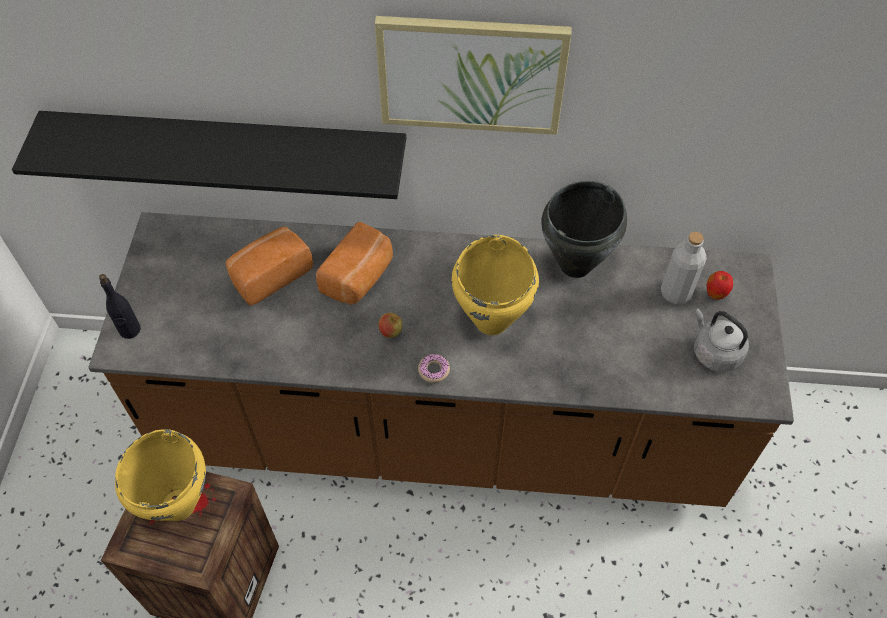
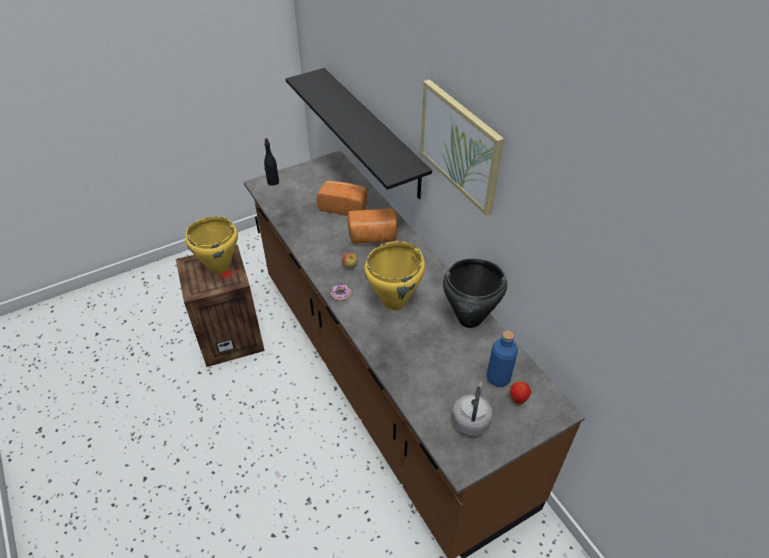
camera: 55 degrees right, 10 degrees down
grey bottle [661,232,707,304] -> blue bottle [486,330,518,387]

